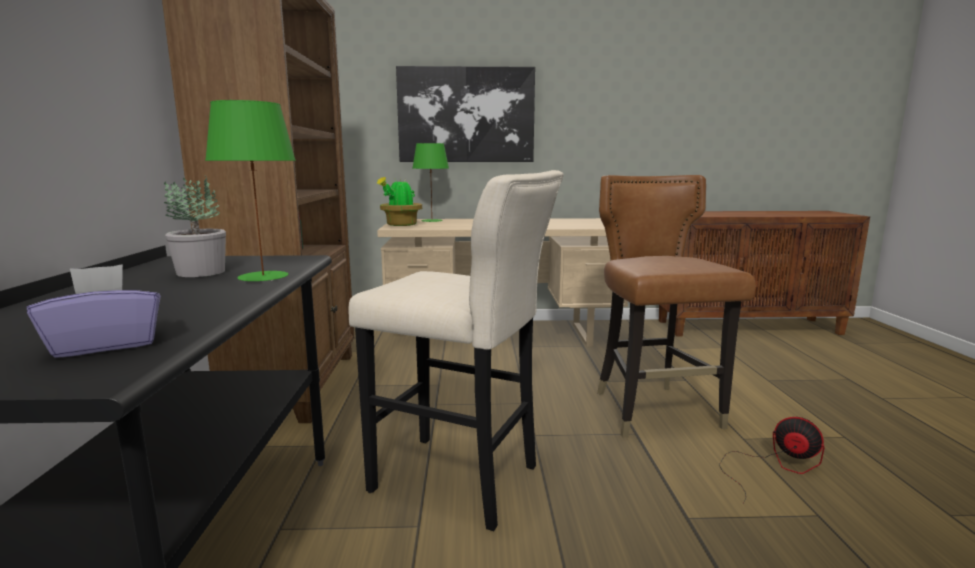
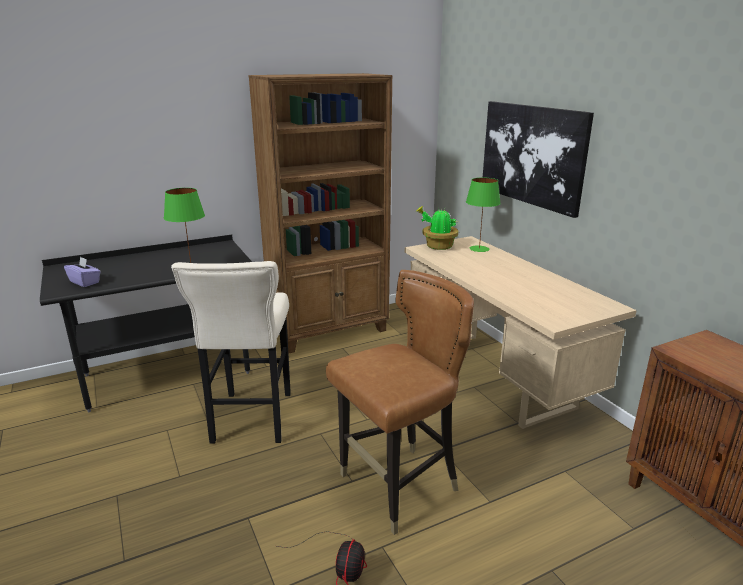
camera: 65 degrees right, 10 degrees up
potted plant [164,175,226,277] -> none

